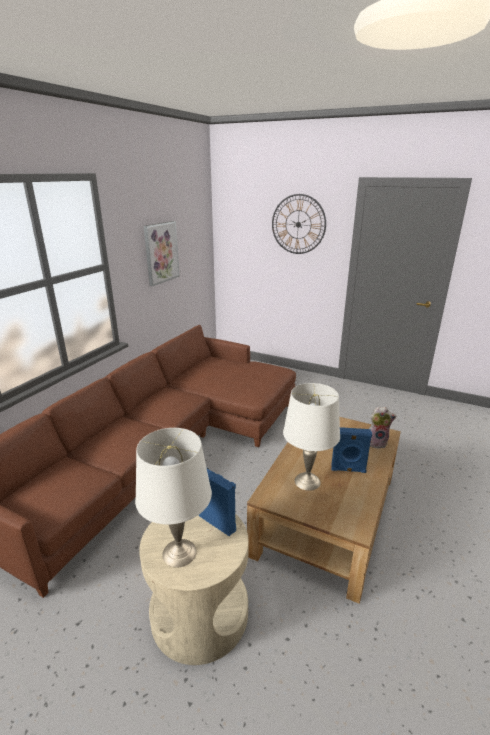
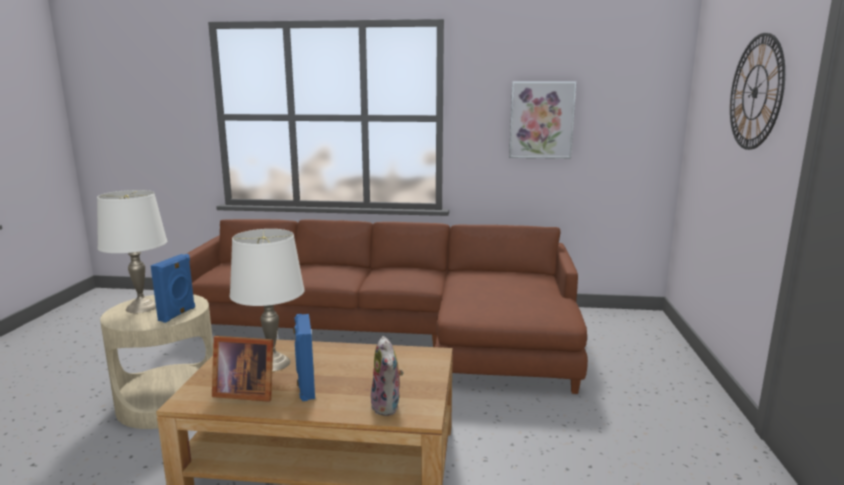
camera: 70 degrees right, 10 degrees down
none -> picture frame [212,336,273,402]

